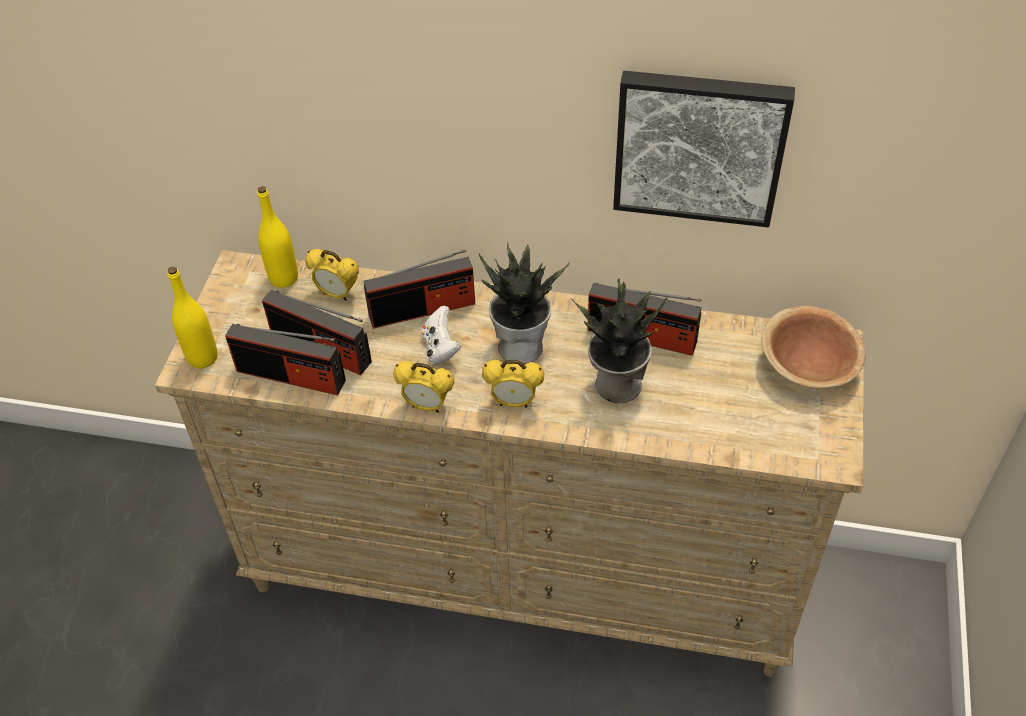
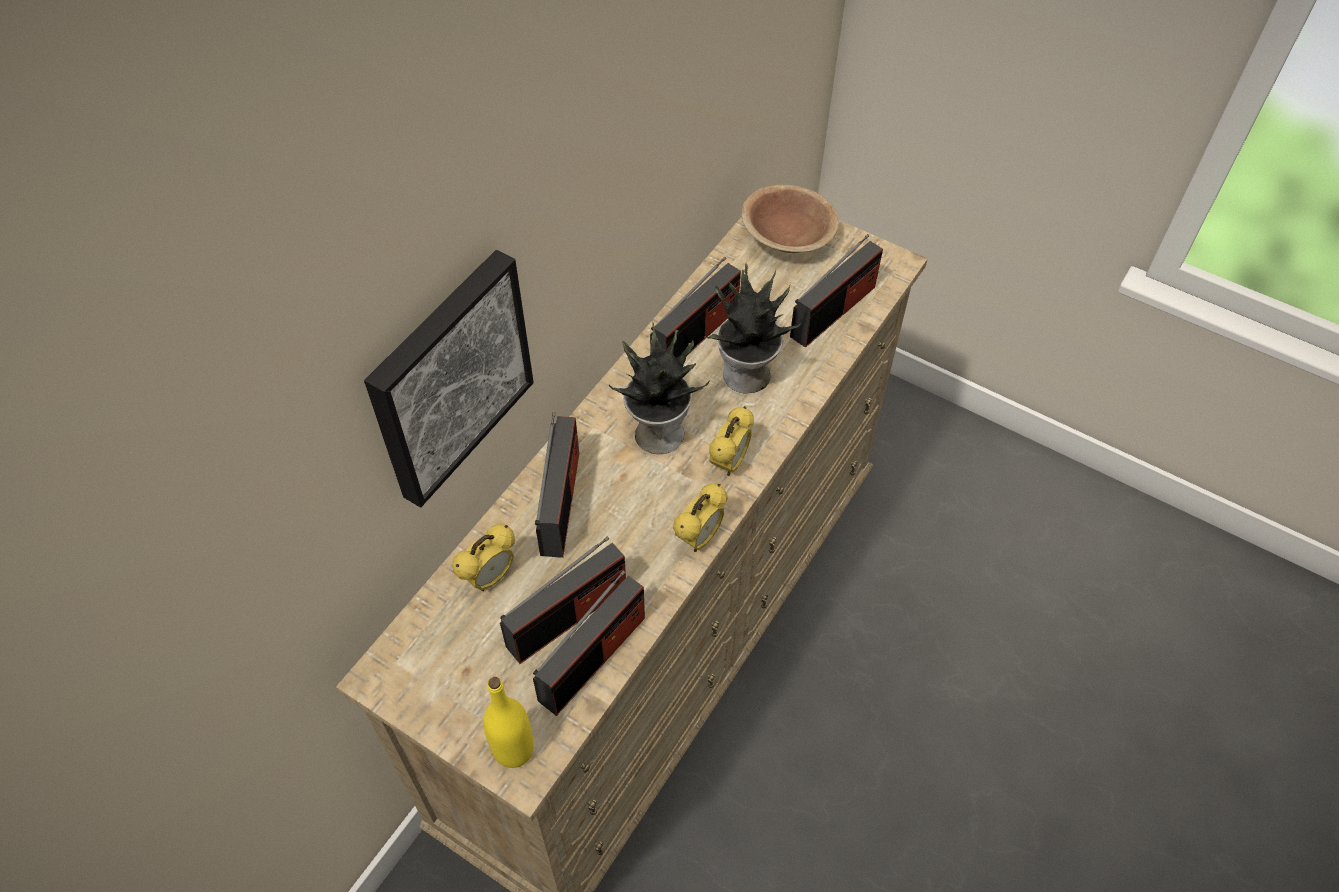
camera: 70 degrees left, 5 degrees up
yellow bottle [257,186,298,288] -> none
white game controller [421,306,461,364] -> none
picture [613,71,795,227] -> picture moved to [364,250,534,508]
none -> radio [790,234,883,348]

